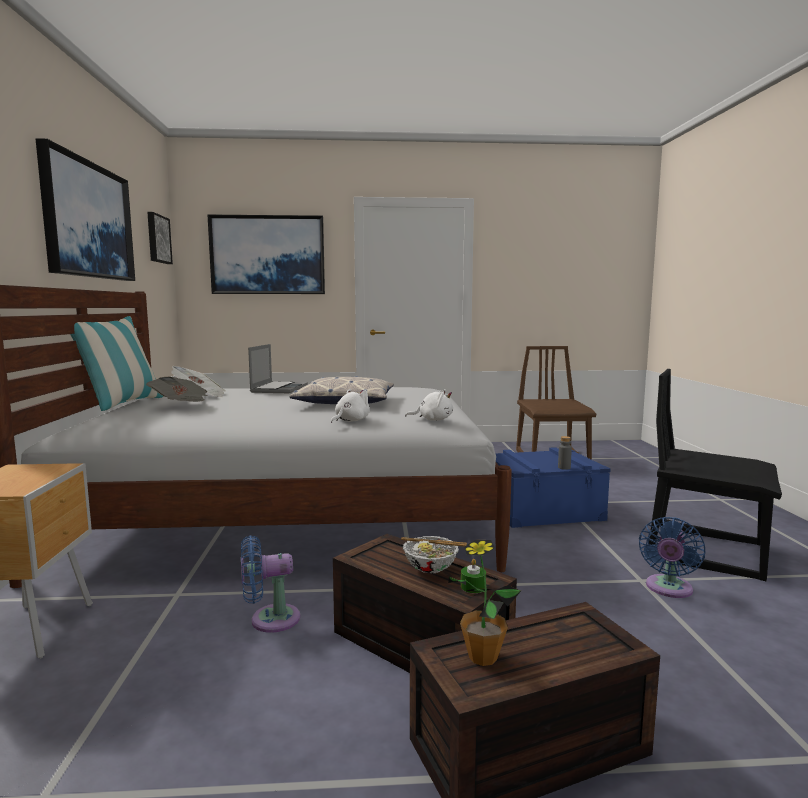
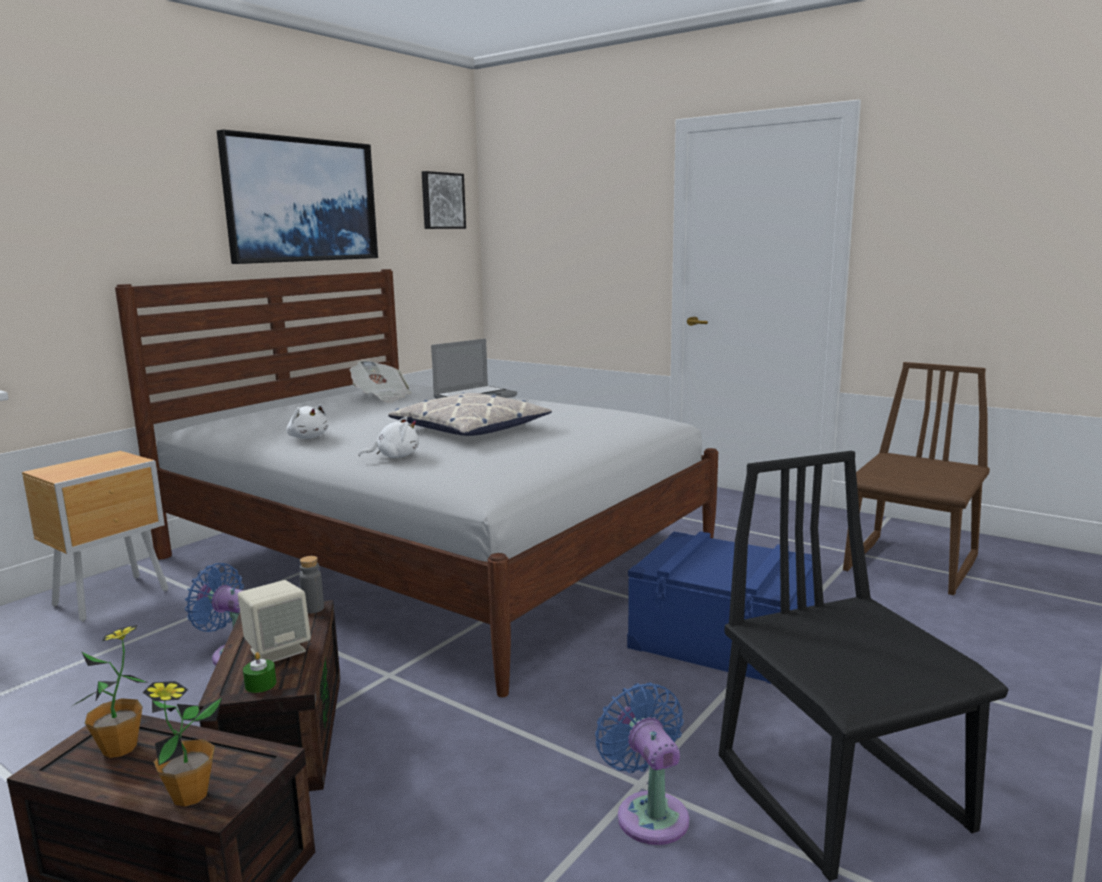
camera: 40 degrees right, 5 degrees up
pillow [70,316,164,411] -> none
newspaper [146,377,208,402] -> none
picture [208,214,325,294] -> none
bowl [401,536,467,573] -> beige speaker [238,580,311,662]
white plush toy [405,389,453,421] -> white plush toy moved to [287,404,328,439]
grey bottle [558,436,572,470] -> grey bottle moved to [299,556,324,613]
blue fan [639,517,705,598] -> blue fan turned 90 degrees clockwise [595,683,690,845]
none -> potted plant [142,681,222,807]

